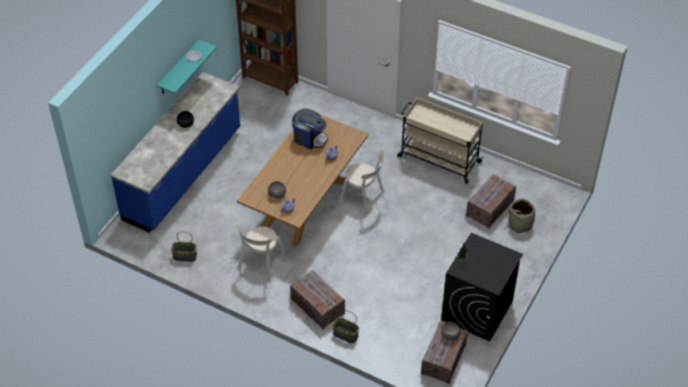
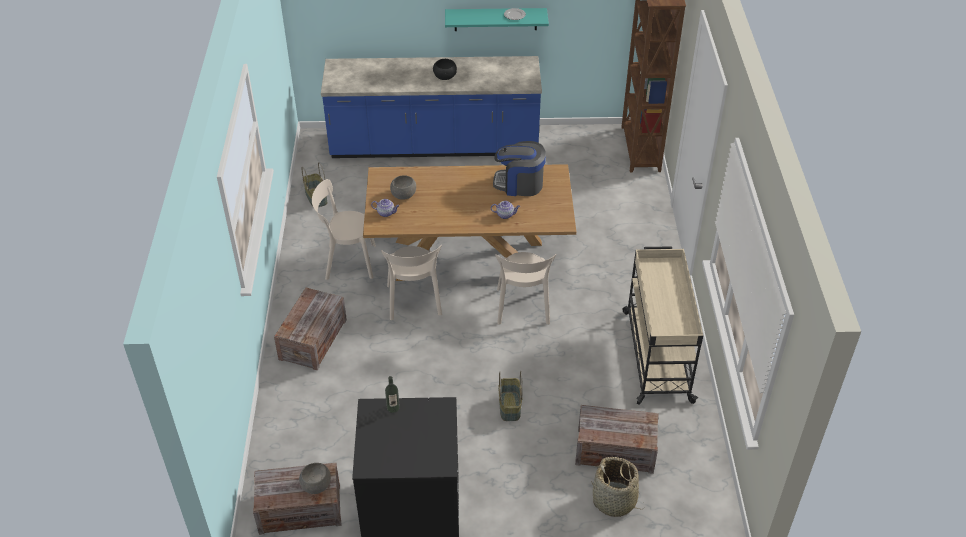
camera: 60 degrees right, 5 degrees down
coffee machine [292,108,328,150] -> coffee machine turned 105 degrees clockwise [493,141,546,196]
basket [333,310,359,343] -> basket moved to [498,371,523,421]
none -> beige chair [381,245,442,320]

